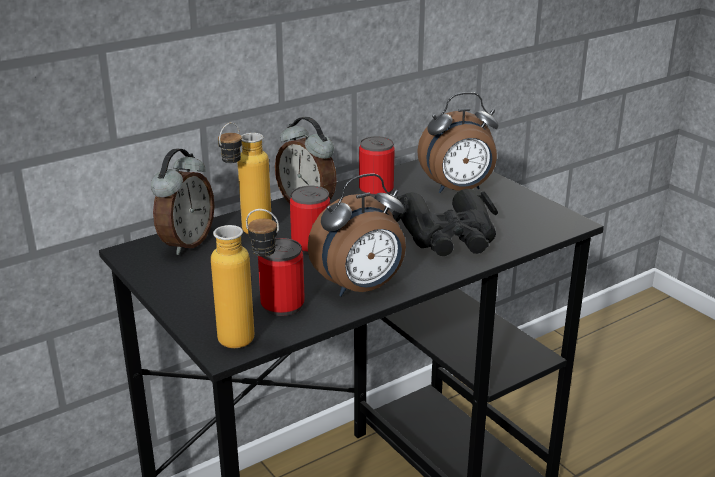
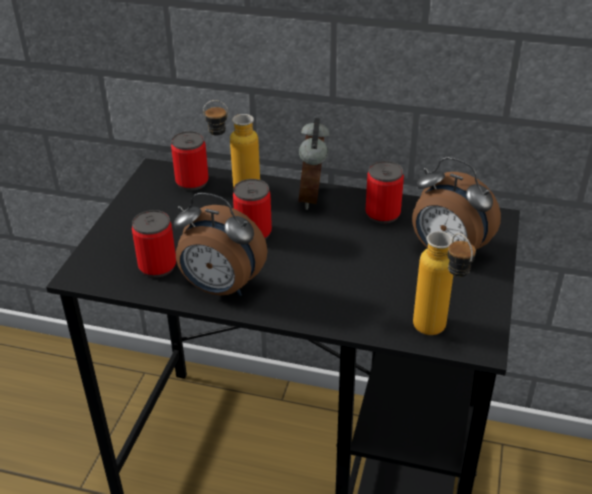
camera: 50 degrees right, 10 degrees up
alarm clock [151,149,214,255] -> can [171,131,209,191]
bottle [211,209,279,348] -> bottle moved to [413,231,476,335]
black binoculars [392,189,498,256] -> none

